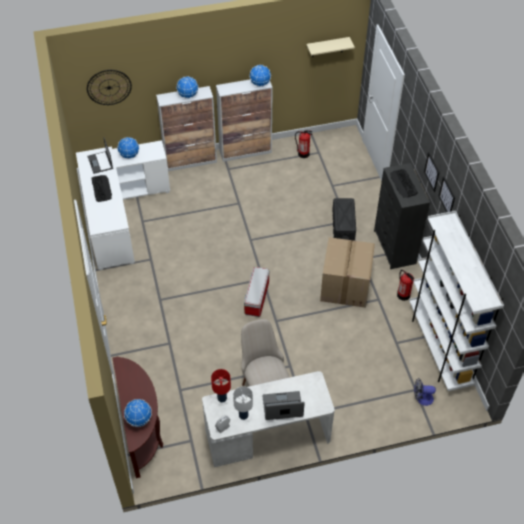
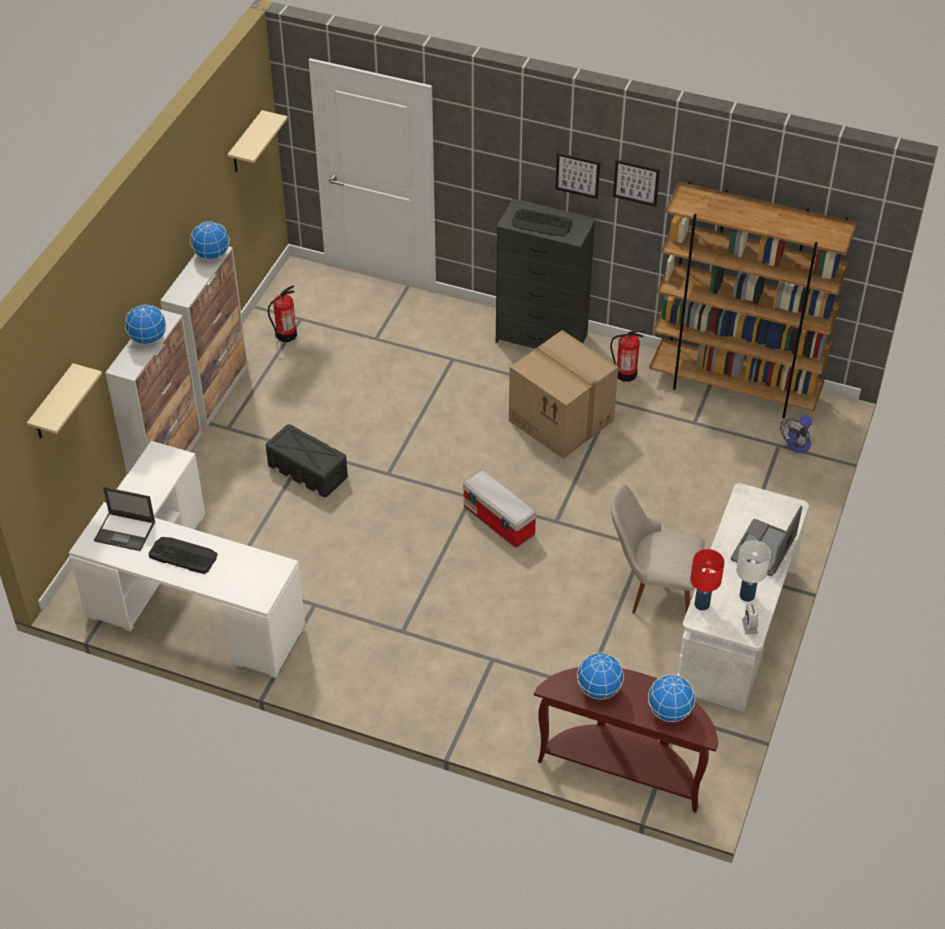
camera: 55 degrees left, 5 degrees down
wall clock [87,70,132,105] -> beige shelf [27,363,102,439]
globe [117,137,139,159] -> globe moved to [577,653,624,699]
black storage box [332,198,356,241] -> black storage box moved to [266,424,348,497]
white bookcase [409,211,504,391] -> brown bookcase [649,181,857,418]

